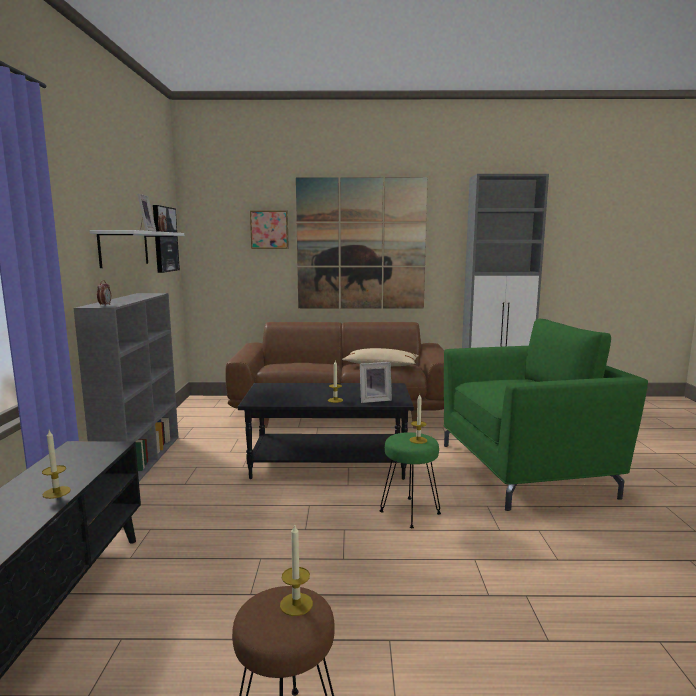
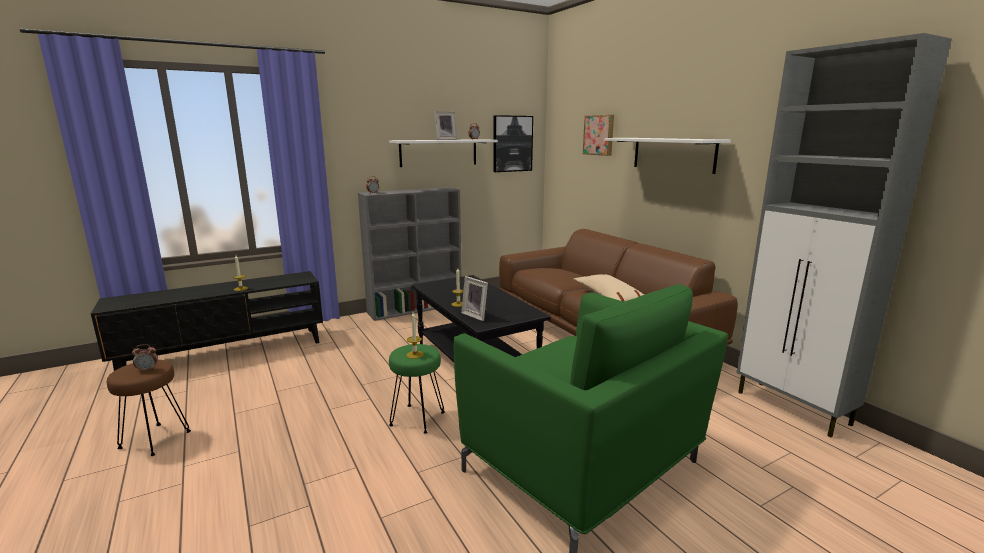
camera: 60 degrees right, 5 degrees up
candle [280,523,313,616] -> alarm clock [132,344,158,372]
picture [296,177,428,308] -> white shelf [604,138,731,174]

